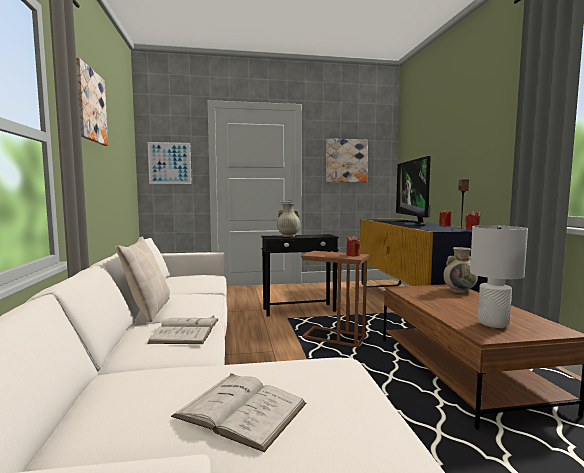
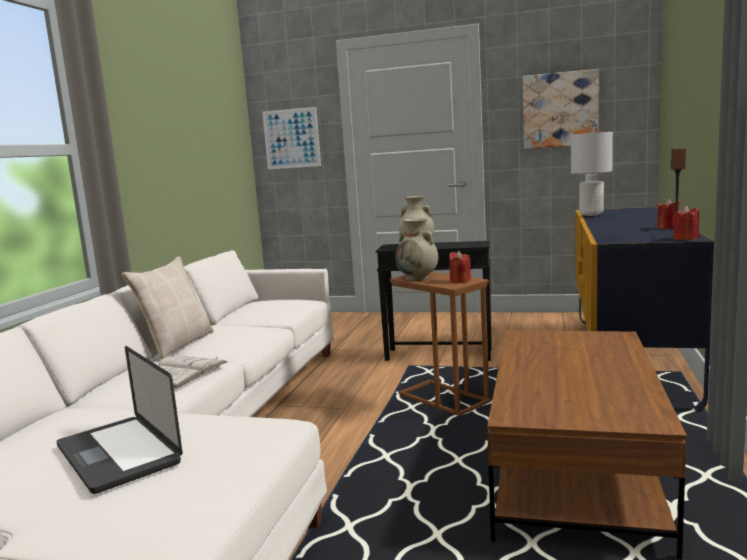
camera: 25 degrees right, 5 degrees up
picture [76,57,108,146] -> none
white book [171,373,307,452] -> laptop [56,346,183,494]
television [396,156,431,226] -> none
beige vase [443,247,478,293] -> beige vase moved to [395,218,438,281]
grey table lamp [470,225,528,328] -> grey table lamp moved to [571,132,613,216]

